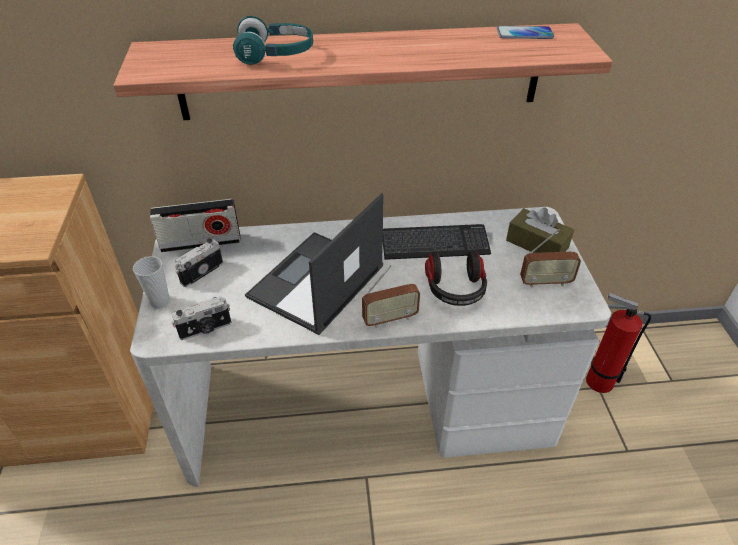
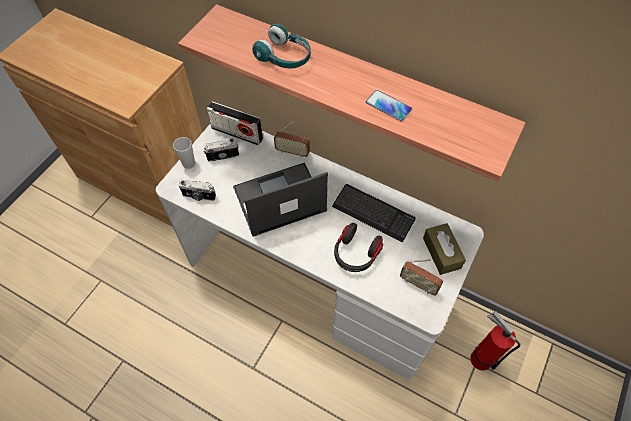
camera: 35 degrees right, 15 degrees up
radio [362,265,420,328] -> radio moved to [274,122,310,158]
phone [497,26,554,39] -> phone moved to [366,90,412,121]

